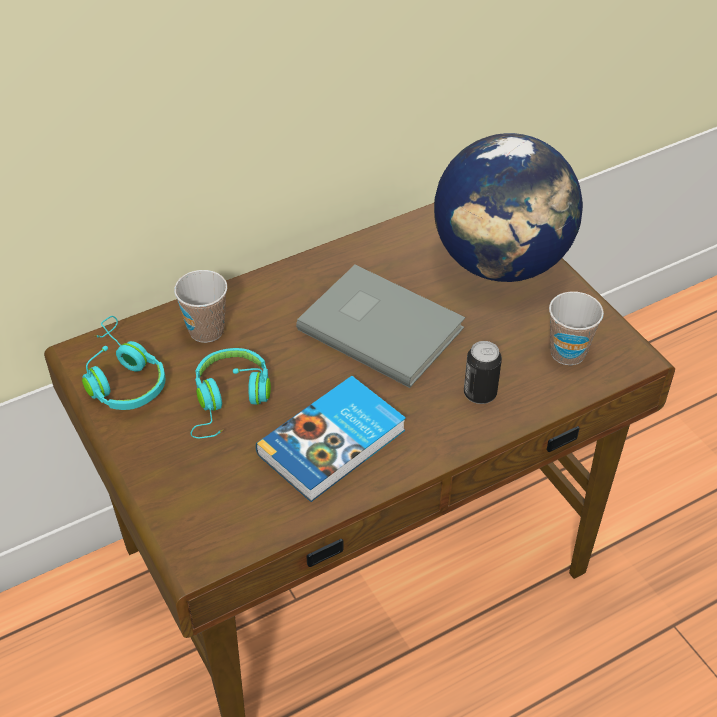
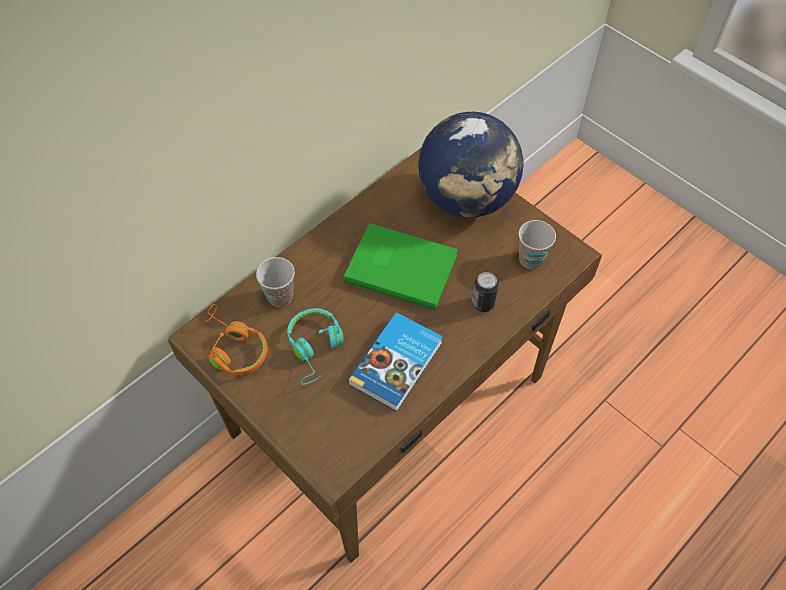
camera: 15 degrees left, 10 degrees up
turquoise headphones [82,316,165,410] -> orange headphones [204,304,268,375]
grey book [296,265,465,388] -> green book [343,223,458,310]

